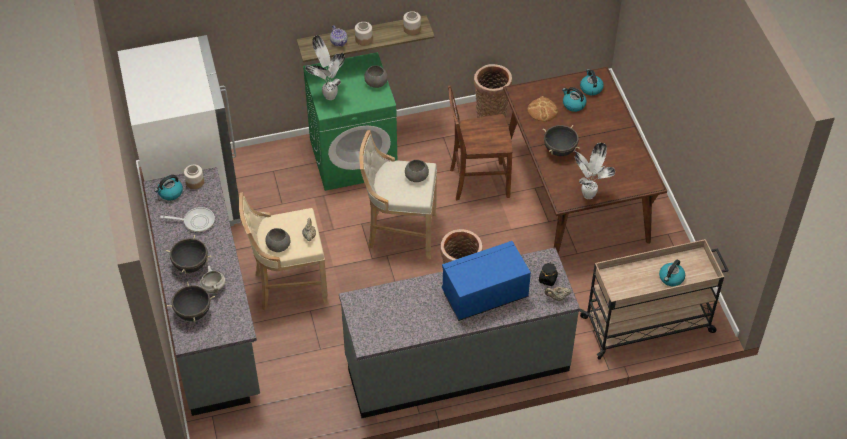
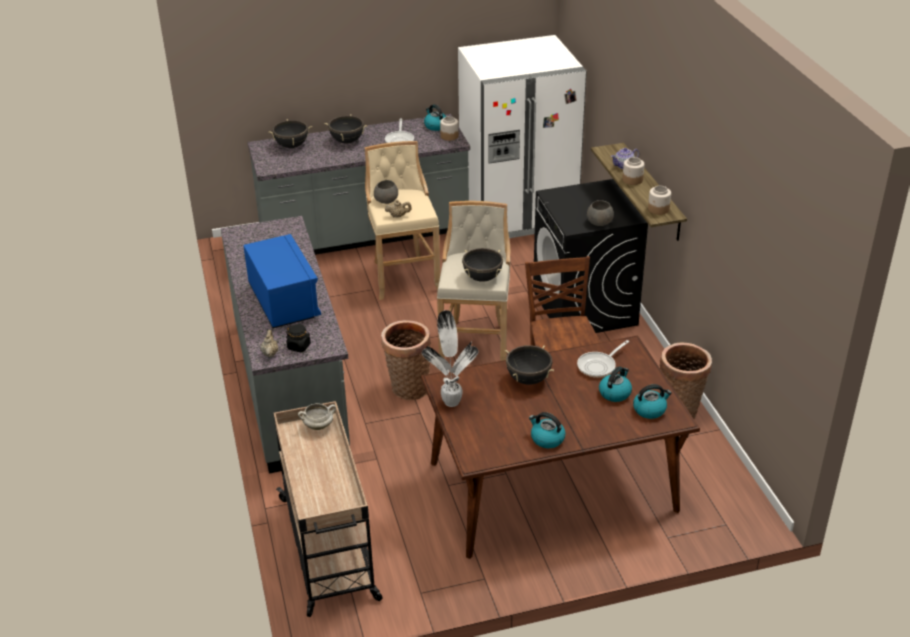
camera: 90 degrees right, 15 degrees down
white cooking pot [200,266,226,293] -> white cooking pot moved to [298,403,336,430]
green washing machine [303,52,397,191] -> black washing machine [533,179,648,333]
potted plant [305,35,345,100] -> none
grey bowl [405,160,429,182] -> black cooking pot [462,248,503,282]
bread [527,96,558,122] -> frying pan [577,340,629,378]
kettle [659,259,685,286] -> kettle moved to [529,412,566,448]

